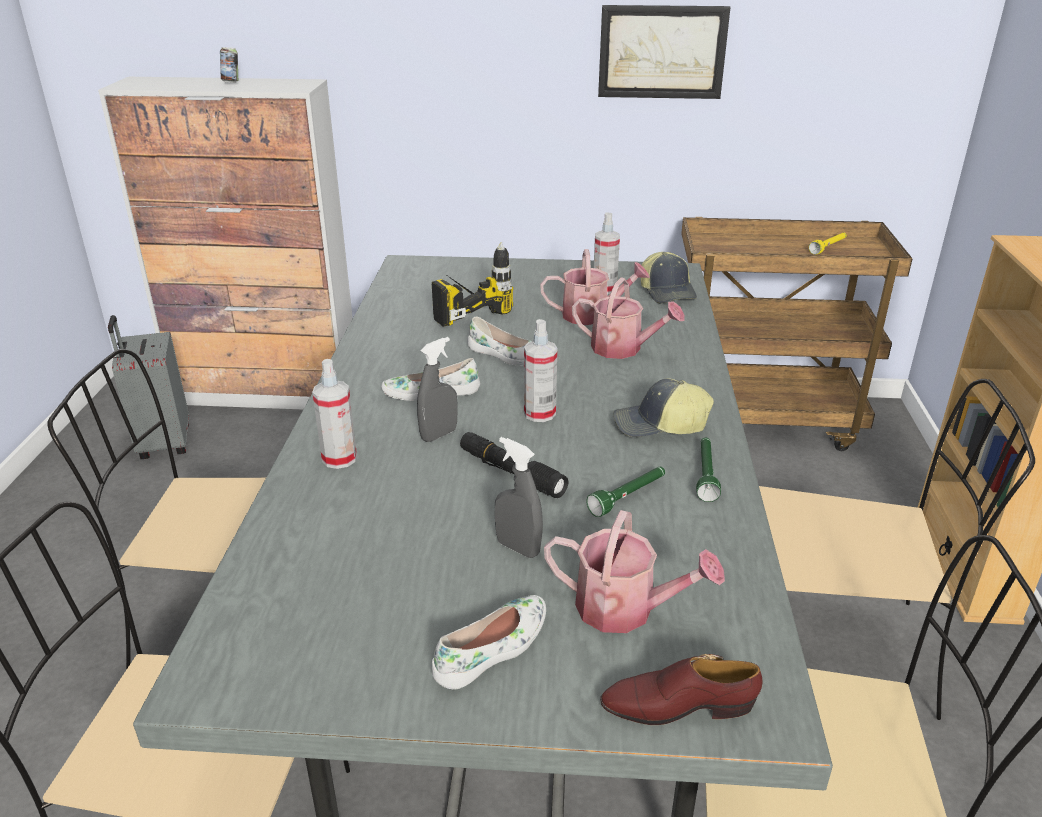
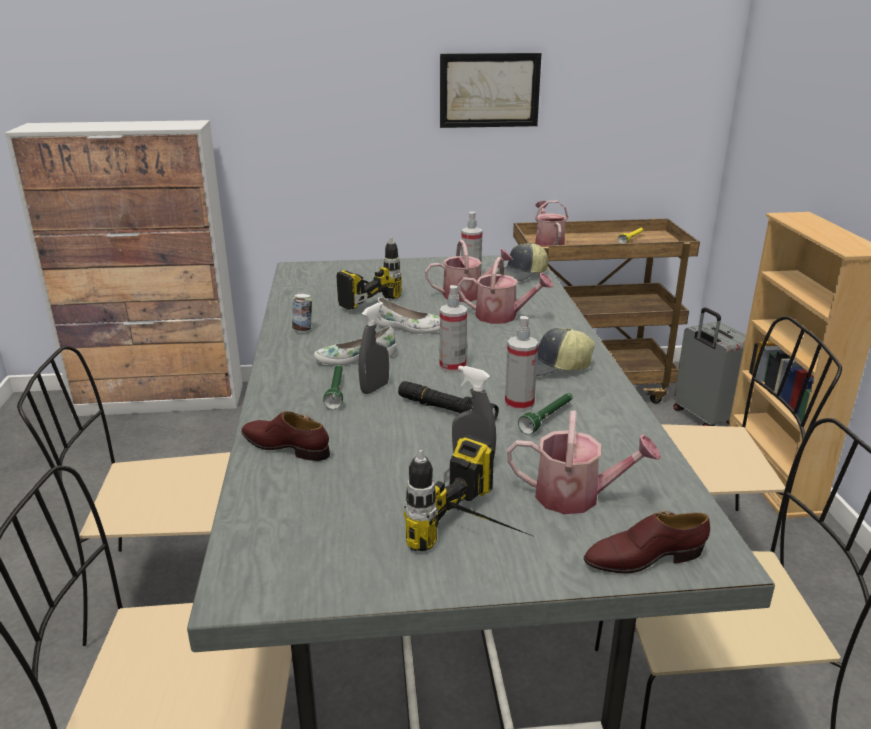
camera: 10 degrees left, 5 degrees down
grey suitcase [108,315,189,459] -> grey suitcase moved to [673,307,746,426]
can [220,47,238,83] -> can moved to [292,294,312,332]
spray bottle [312,359,357,469] -> spray bottle moved to [505,316,538,411]
white shoe [432,595,546,690] -> power drill [404,435,535,551]
cap [641,252,697,303] -> cap turned 75 degrees clockwise [496,243,548,281]
green flashlight [696,437,721,502] -> green flashlight moved to [323,364,343,409]
none -> brown shoe [241,411,330,461]
none -> watering can [535,201,568,246]

